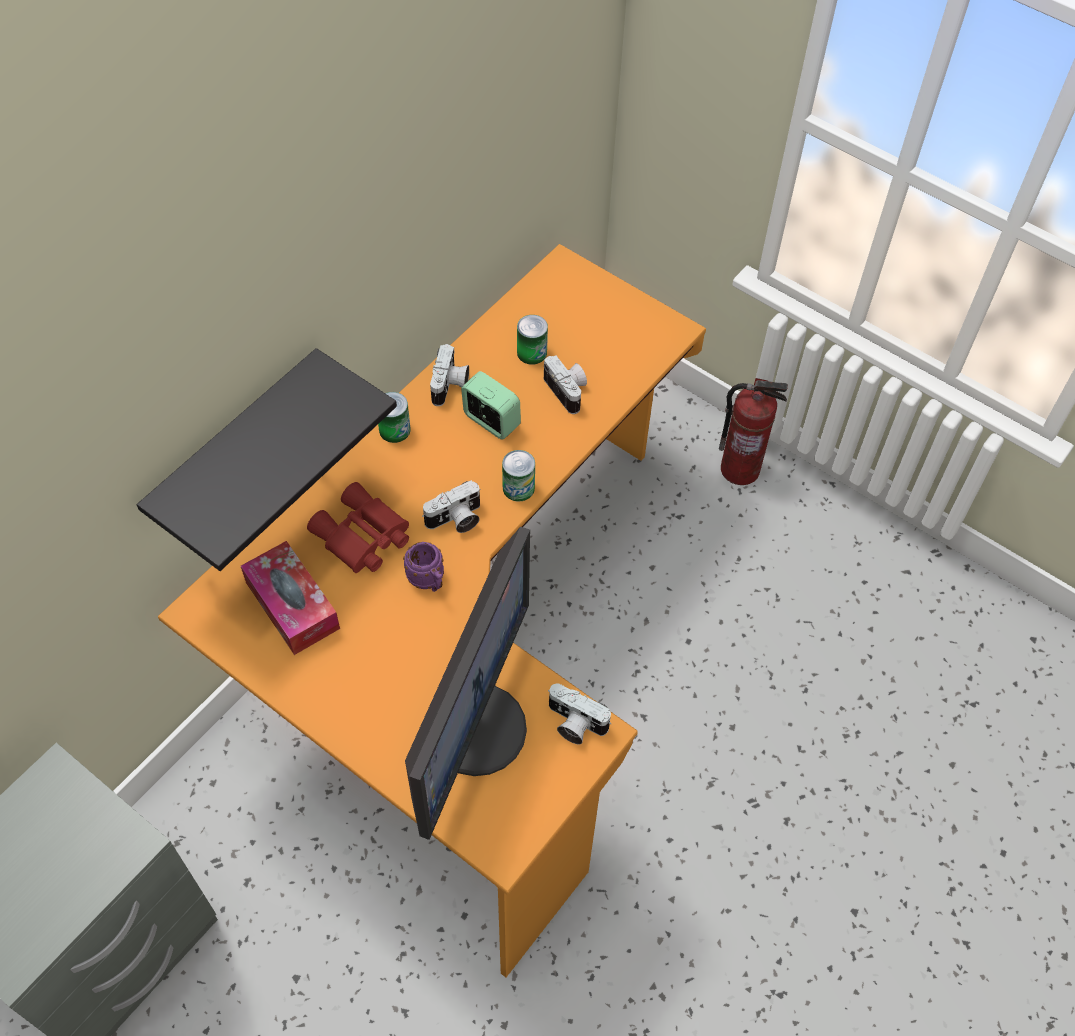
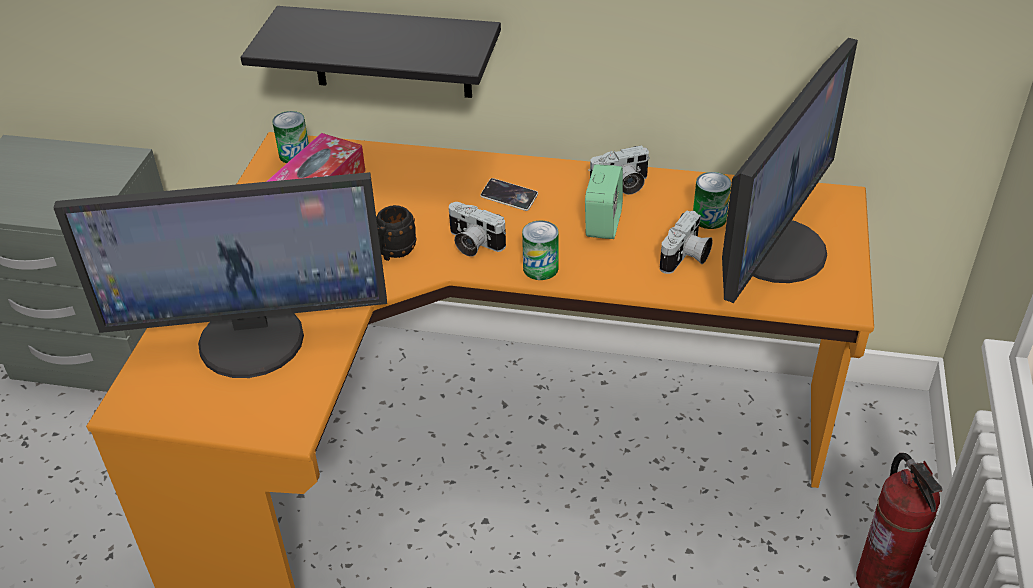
camera: 65 degrees right, 15 degrees down
red binoculars [307,482,409,573] -> none
can [378,392,411,443] -> can moved to [272,111,309,163]
purple mug [403,542,444,592] -> black mug [376,205,417,261]
camera [548,683,611,745] -> none
none -> phone [480,178,538,211]
none -> monitor [722,38,858,303]

